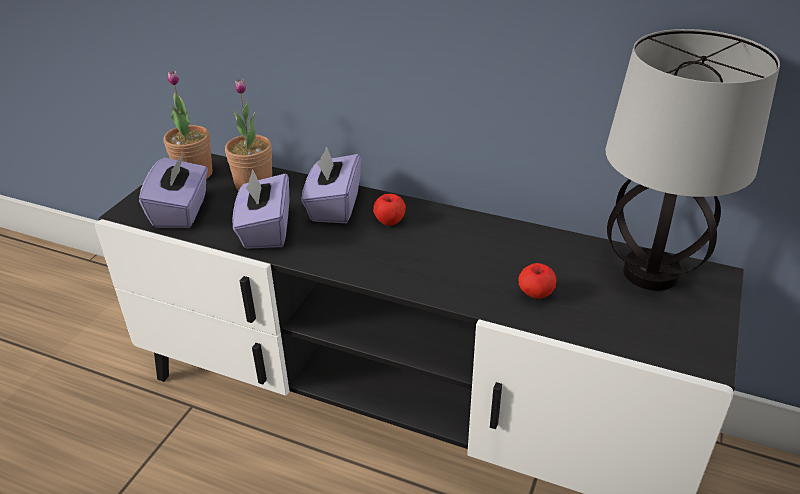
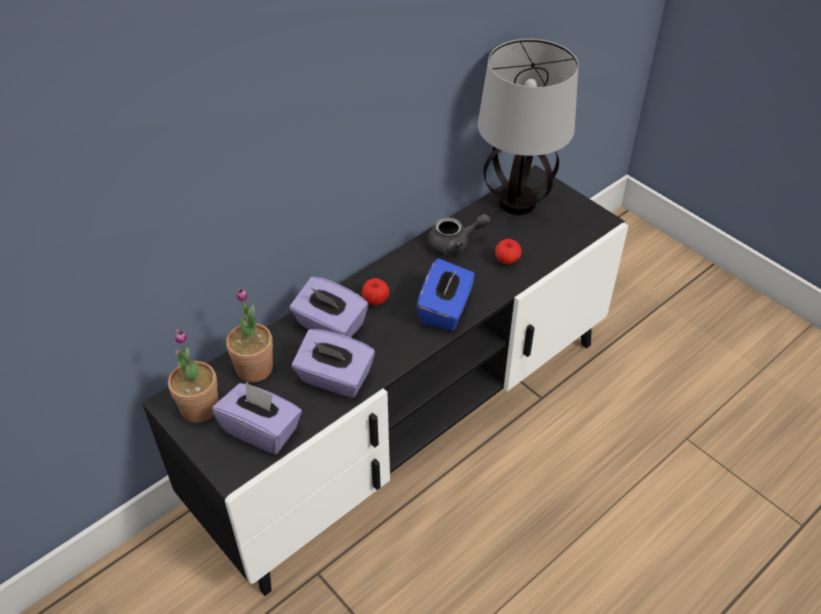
camera: 65 degrees left, 10 degrees up
none -> blue tissue box [417,258,475,331]
none -> grey teapot [428,214,491,255]

